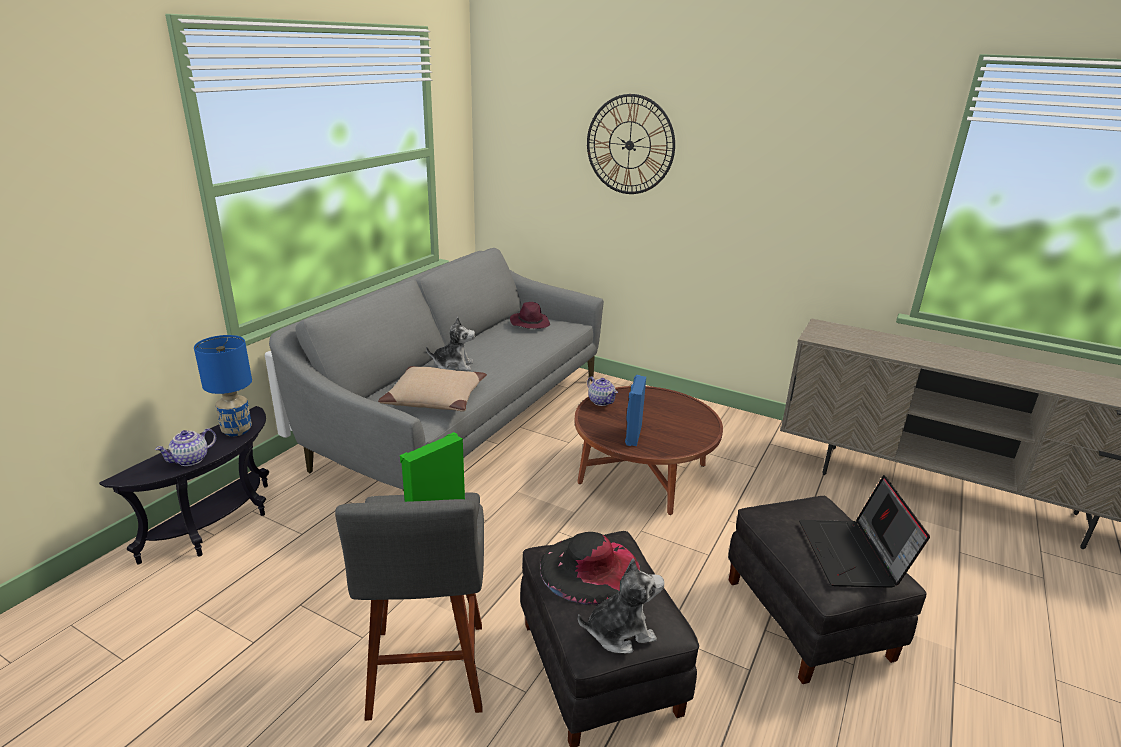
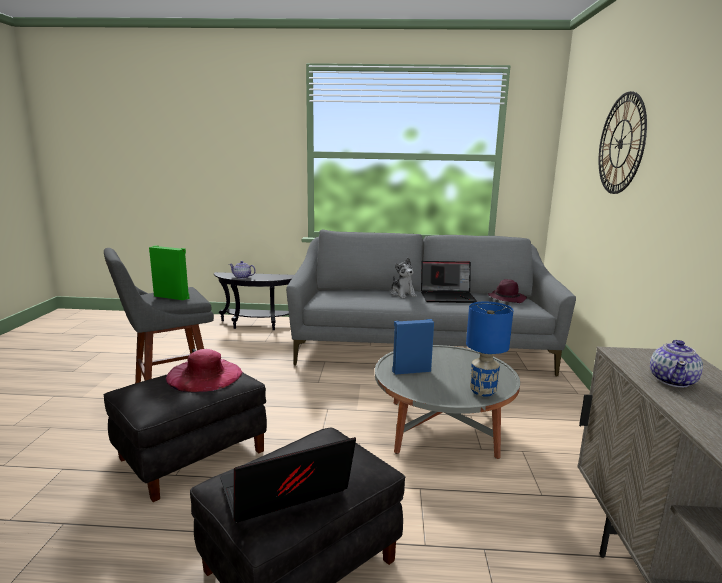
camera: 65 degrees right, 10 degrees down
blue table lamp [194,335,252,436] -> blue table lamp moved to [466,301,513,397]
beige pillow [378,366,487,412] -> none
black hat [540,532,640,605] -> pink hat [165,349,242,393]
brown coffee table [575,386,723,515] -> grey coffee table [375,345,520,459]
plush toy [578,558,664,653] -> none
teapot [587,376,618,406] -> teapot moved to [650,340,703,388]
none -> laptop [421,261,477,303]

